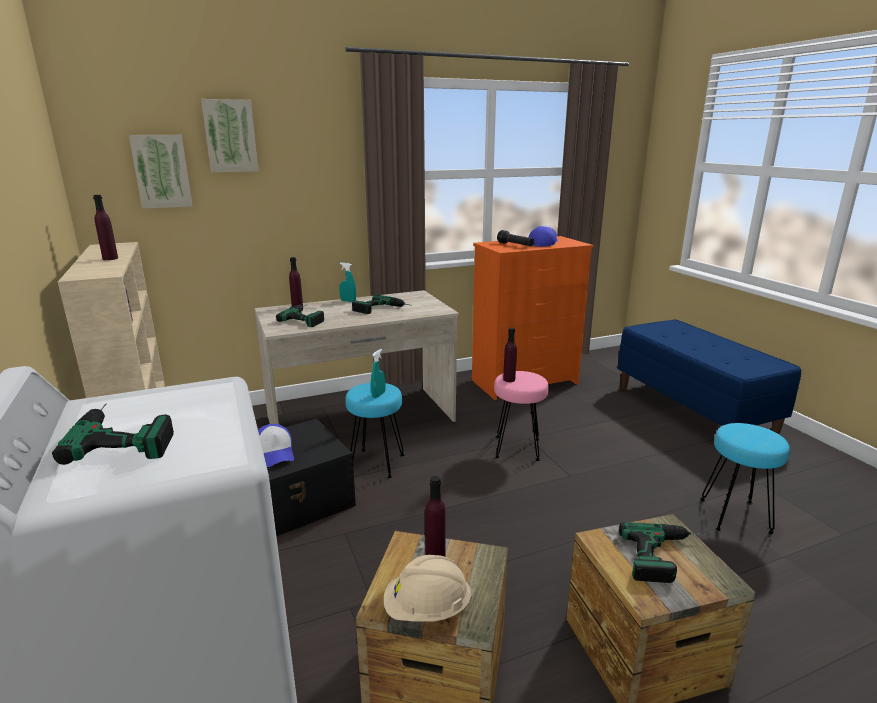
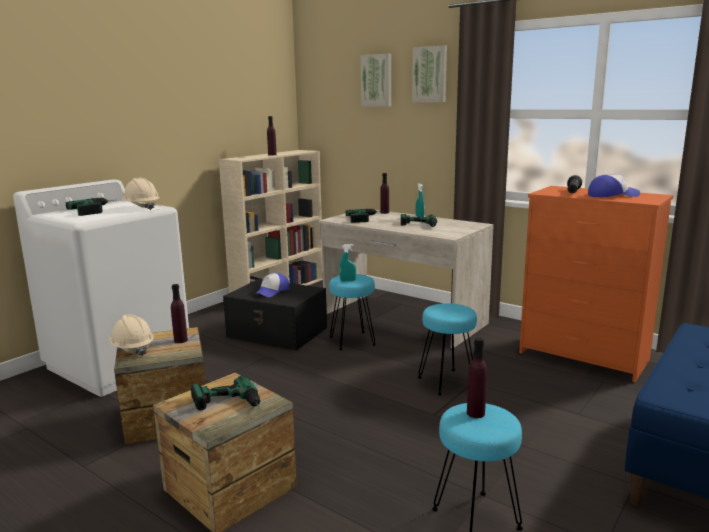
camera: 60 degrees right, 5 degrees down
picture [129,135,192,209] -> picture moved to [412,45,447,102]
pink stool [494,371,549,461] -> turquoise stool [418,303,477,396]
purple bottle [503,328,517,382] -> purple bottle moved to [467,338,487,418]
none -> beige hard hat [122,178,160,210]

